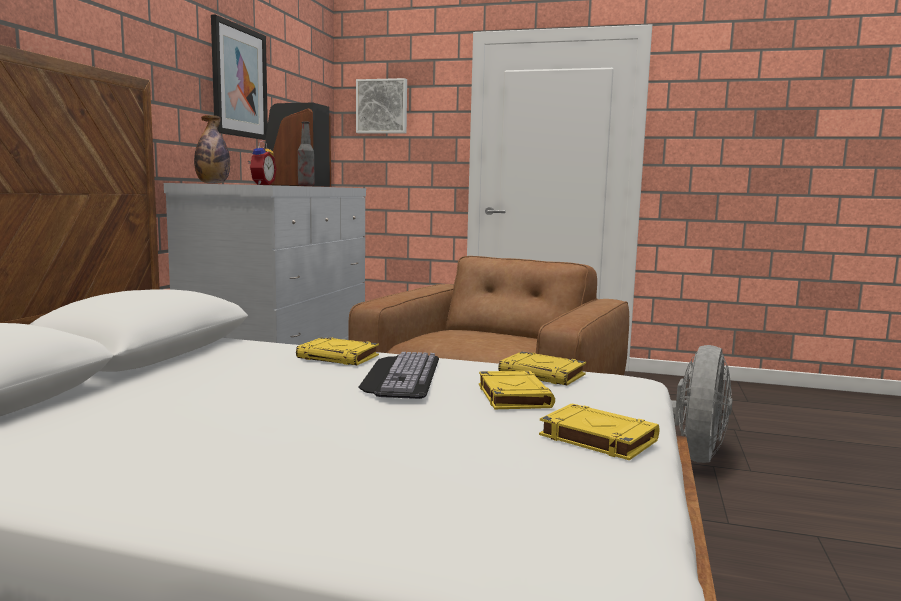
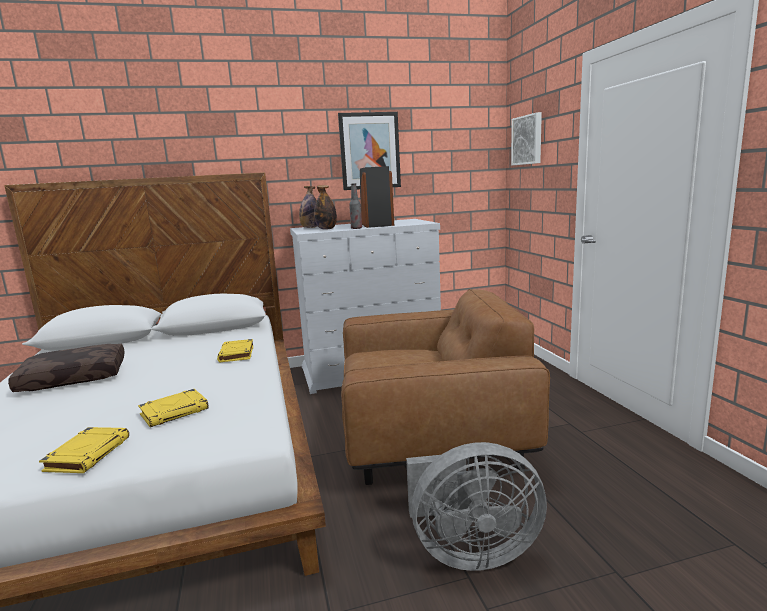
camera: 60 degrees right, 5 degrees up
alarm clock [248,140,276,185] -> bottle [314,185,337,230]
keyboard [359,352,439,399] -> none
yellow book [498,352,586,385] -> none
none -> brown pillow [8,344,125,392]

